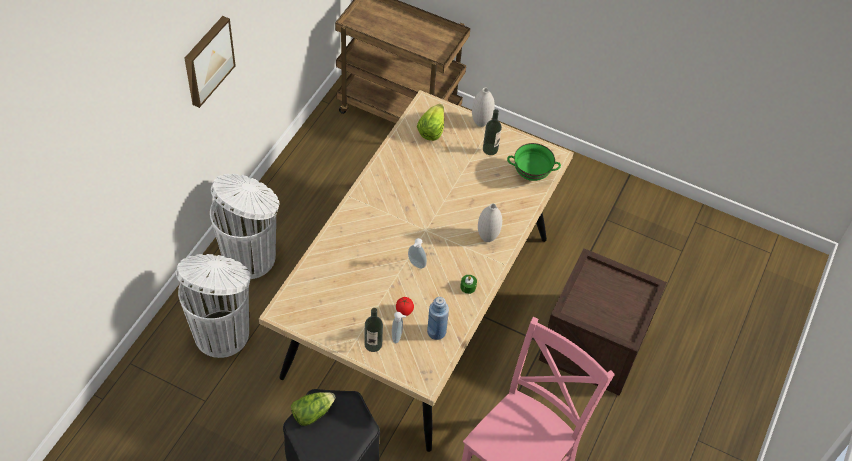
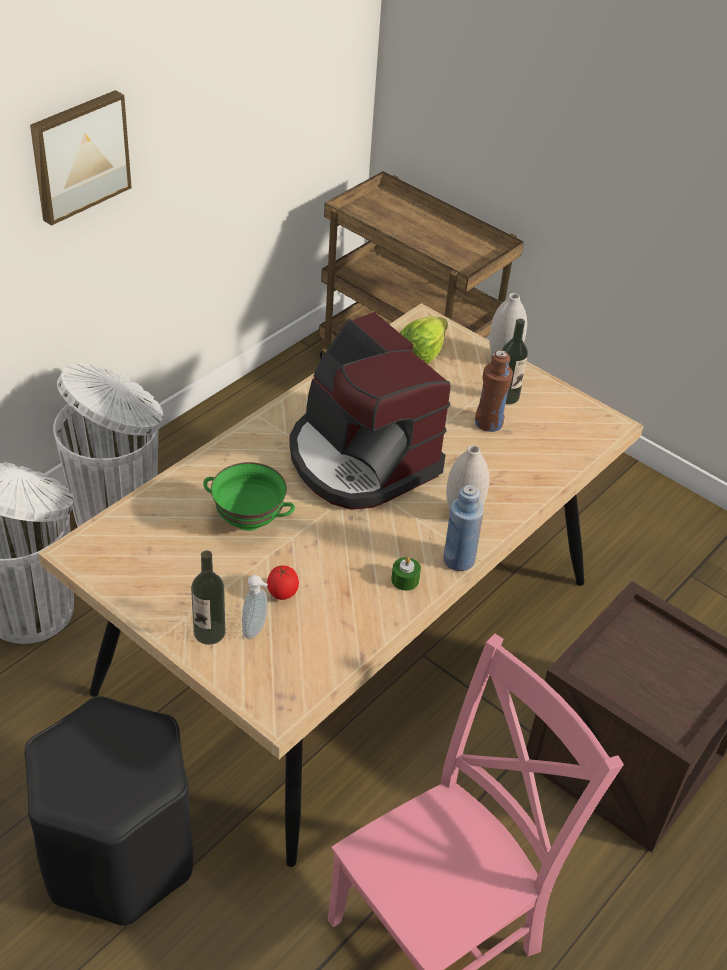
camera: 15 degrees right, 10 degrees down
lettuce [291,392,336,426] -> none
soap dispenser [408,238,427,269] -> none
blue bottle [427,297,449,340] -> blue bottle moved to [443,485,484,571]
green bowl [507,143,561,181] -> green bowl moved to [203,462,295,531]
none -> coffee machine [289,312,451,510]
none -> brown bottle [475,350,513,432]

